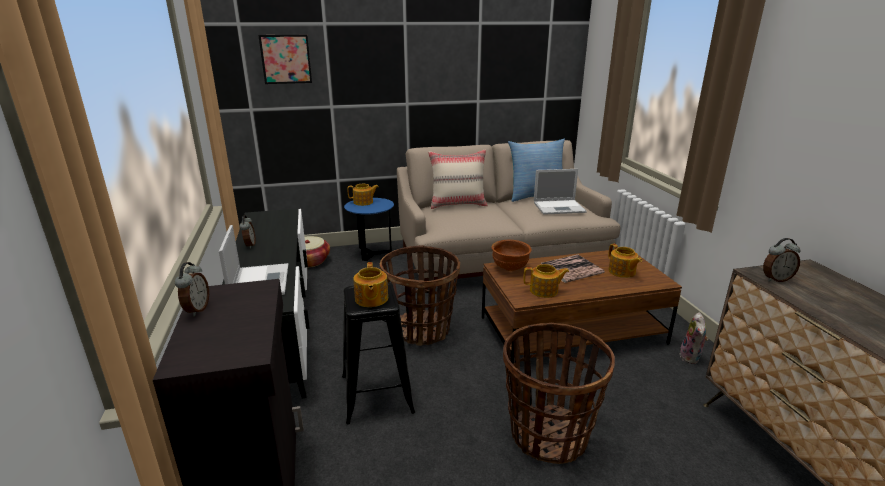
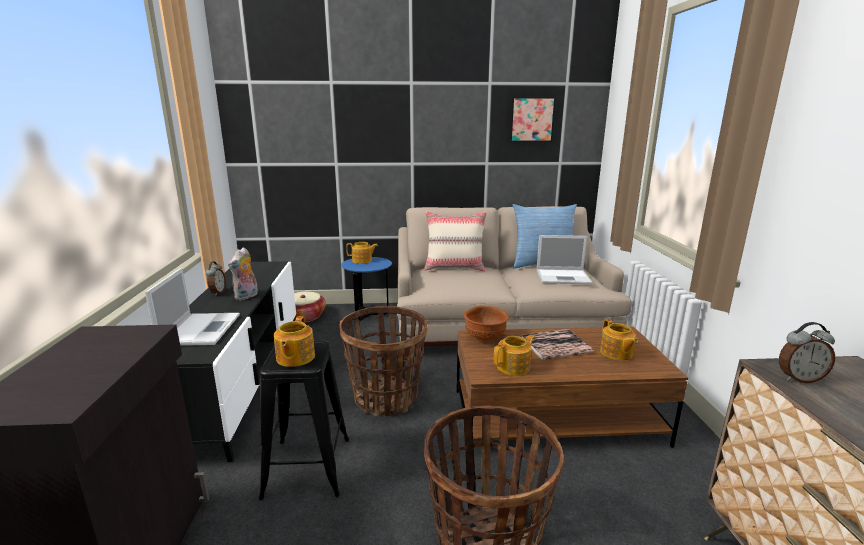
camera: 10 degrees right, 5 degrees down
alarm clock [175,262,209,316] -> none
picture [258,35,312,84] -> picture moved to [509,96,556,142]
teapot [523,264,569,298] -> teapot turned 45 degrees counterclockwise [494,335,535,376]
plush toy [680,312,708,364] -> plush toy moved to [228,247,258,300]

